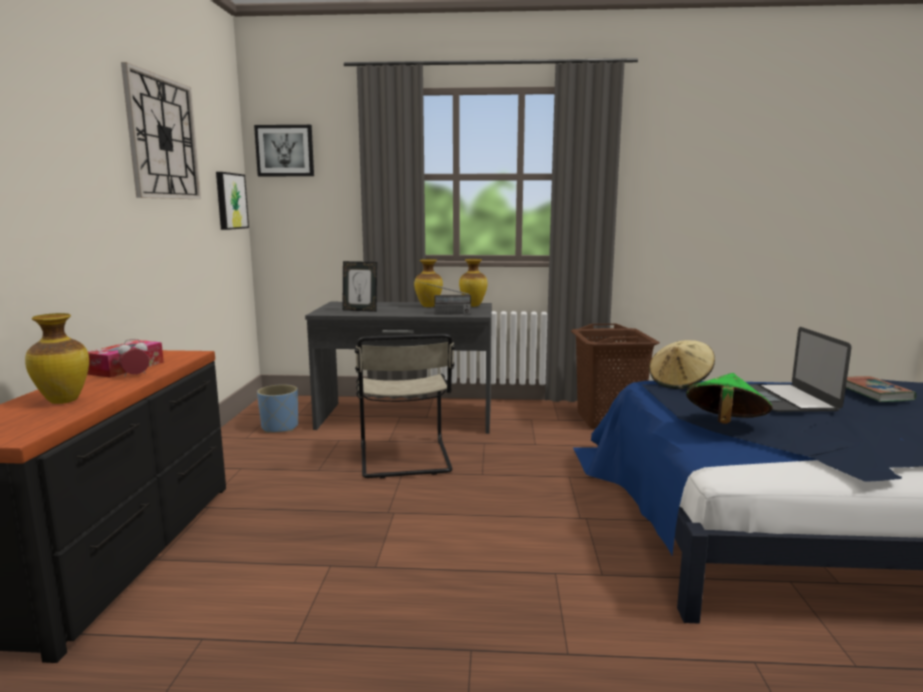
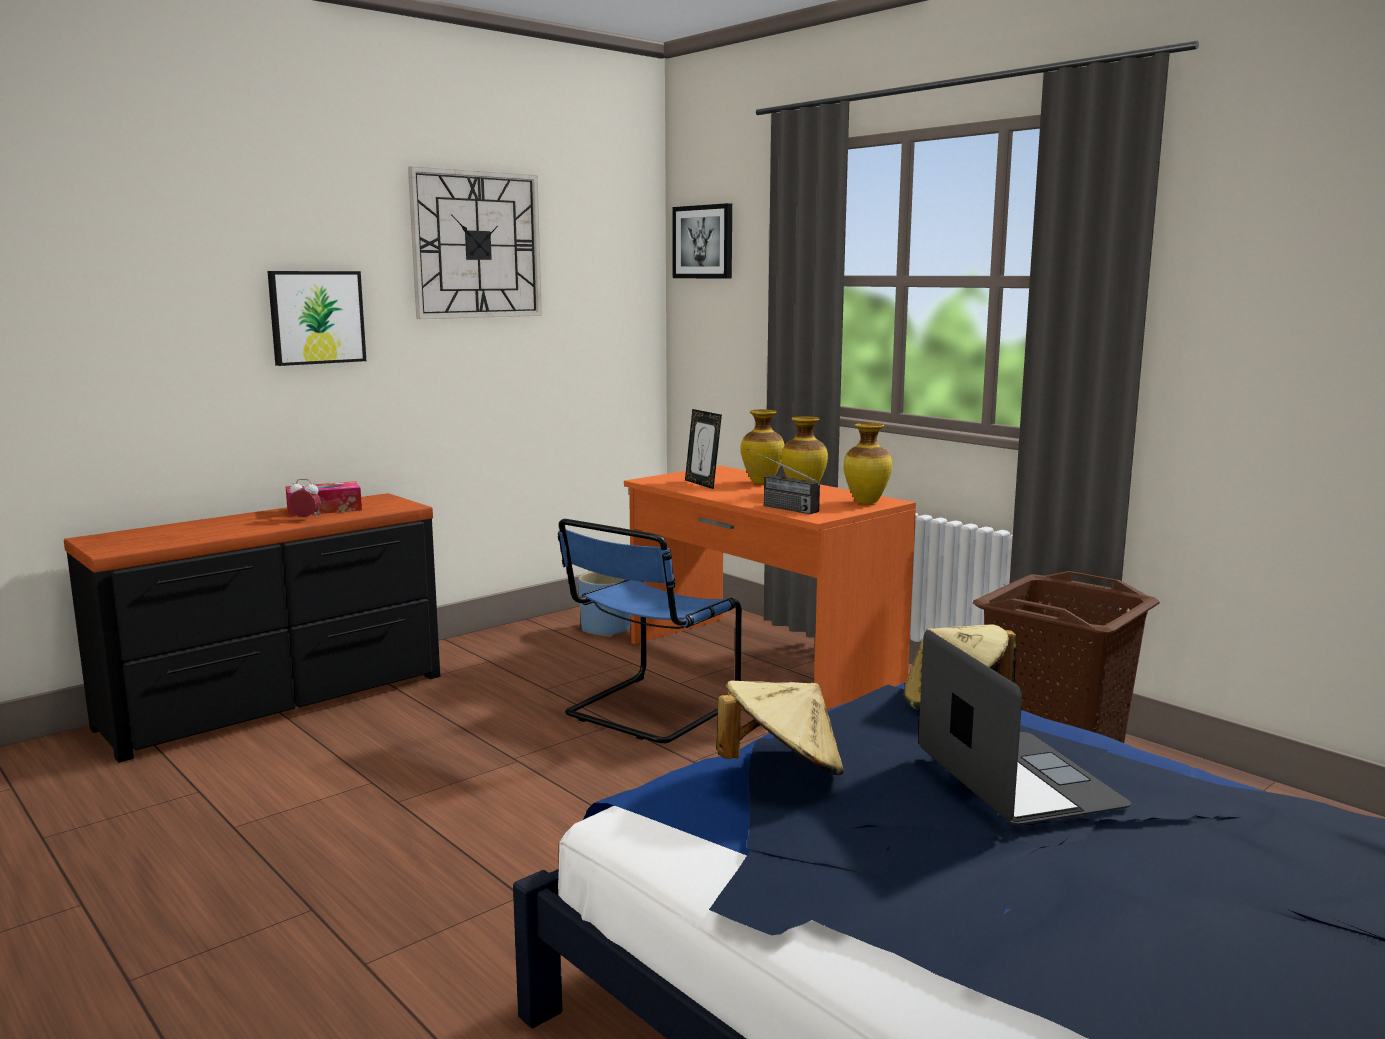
camera: 45 degrees right, 0 degrees up
vase [25,313,89,404] -> vase moved to [741,410,785,484]
picture [216,172,249,230] -> picture moved to [267,271,366,366]
grey desk [305,302,492,434] -> orange desk [624,466,916,710]
beige chair [355,334,455,478] -> blue chair [558,519,742,743]
green hat [686,373,773,424] -> beige hat [717,681,844,775]
laptop [750,327,851,412] -> laptop turned 120 degrees clockwise [918,630,1131,825]
book [846,376,916,402] -> none

